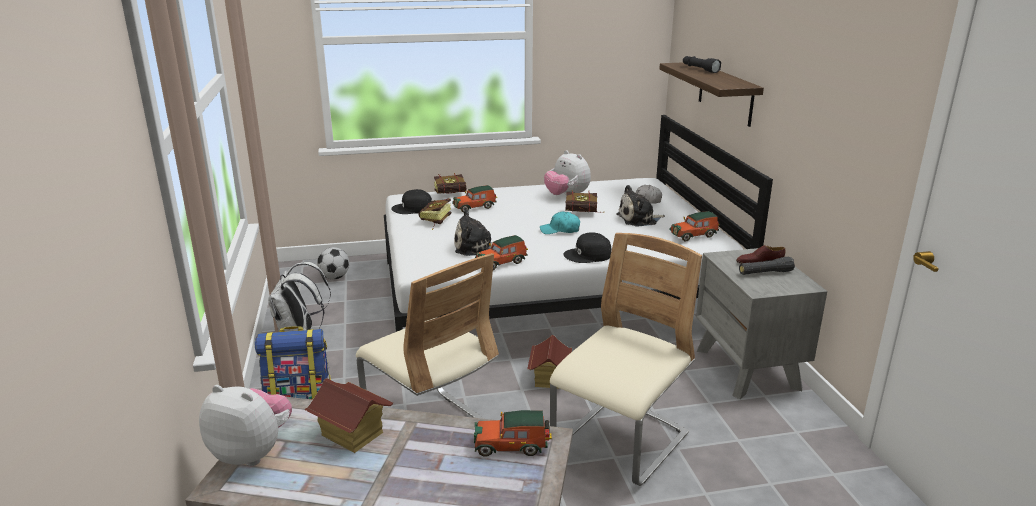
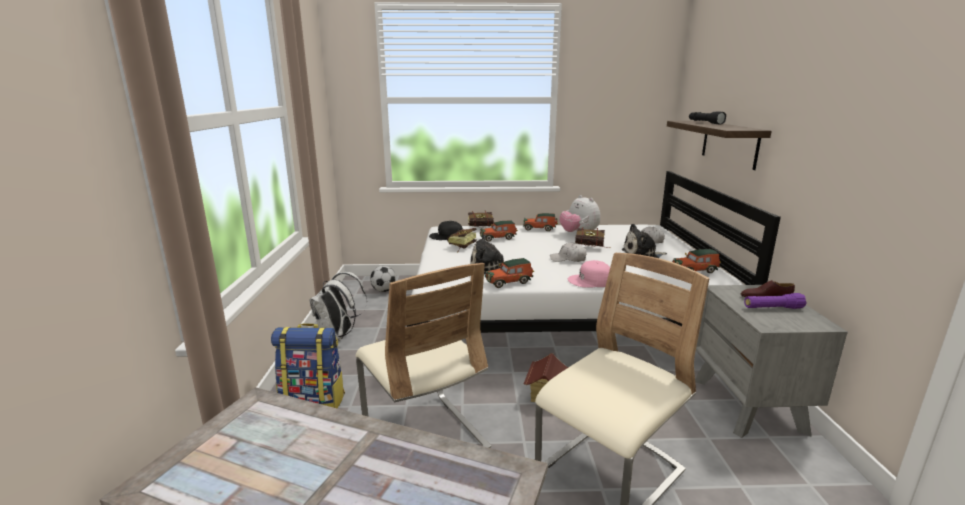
camera: 10 degrees right, 5 degrees down
plush toy [199,385,292,466] -> none
toy house [304,378,393,453] -> none
toy car [474,410,552,456] -> toy car moved to [523,213,558,231]
turquoise cap [540,211,580,234] -> white cap [550,243,587,262]
black cap [563,232,611,263] -> pink cap [568,260,610,288]
black flashlight [739,257,795,275] -> purple flashlight [744,293,807,309]

